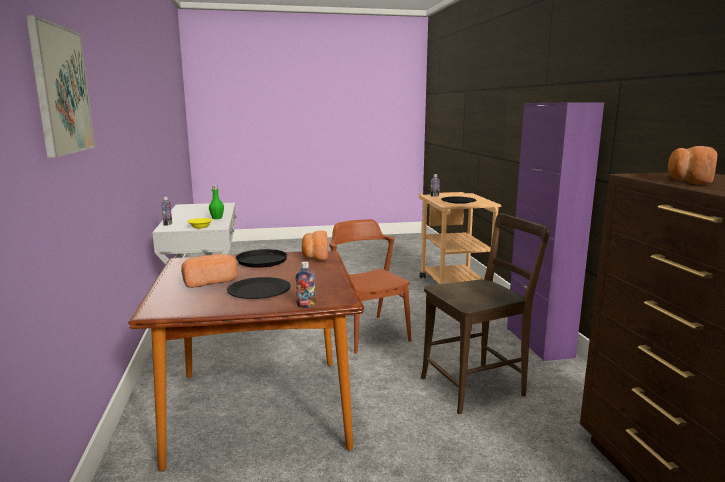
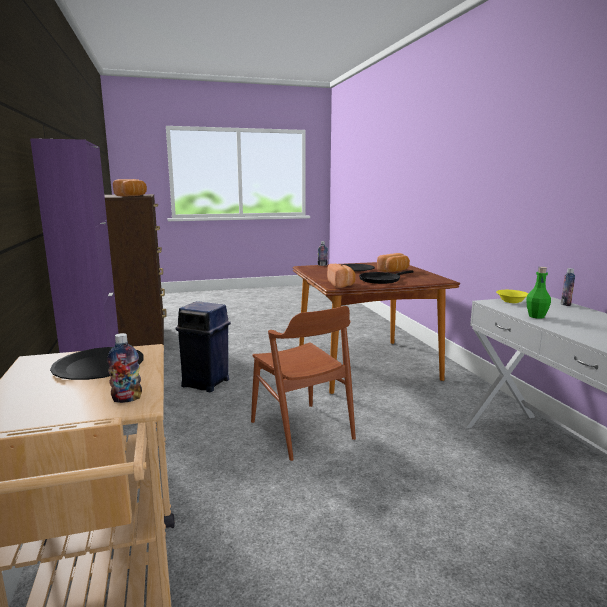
camera: 175 degrees right, 0 degrees up
picture [26,15,95,158] -> none
brown chair [421,213,550,414] -> blue trash can [176,301,231,392]

